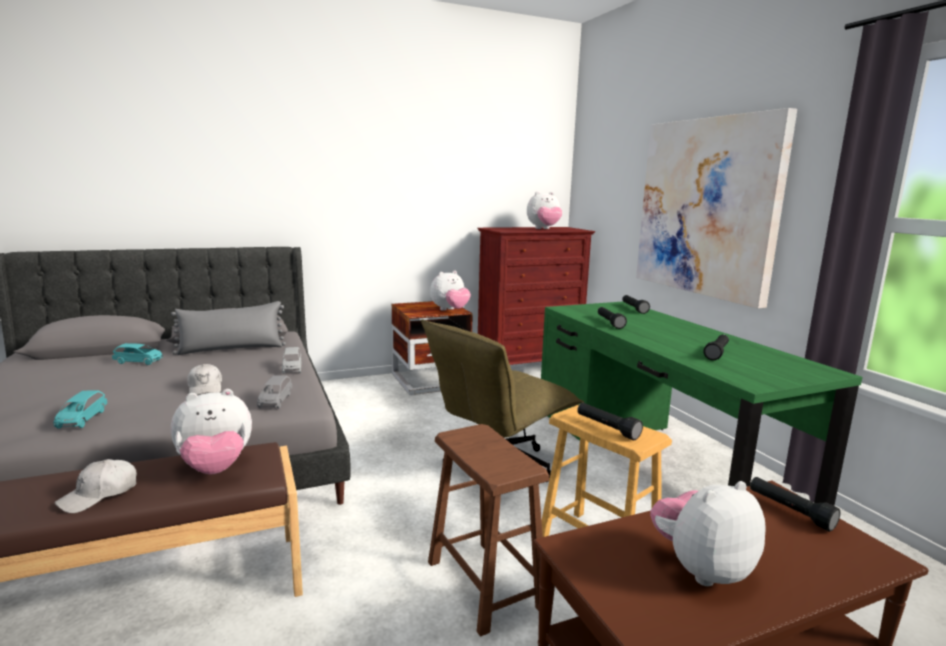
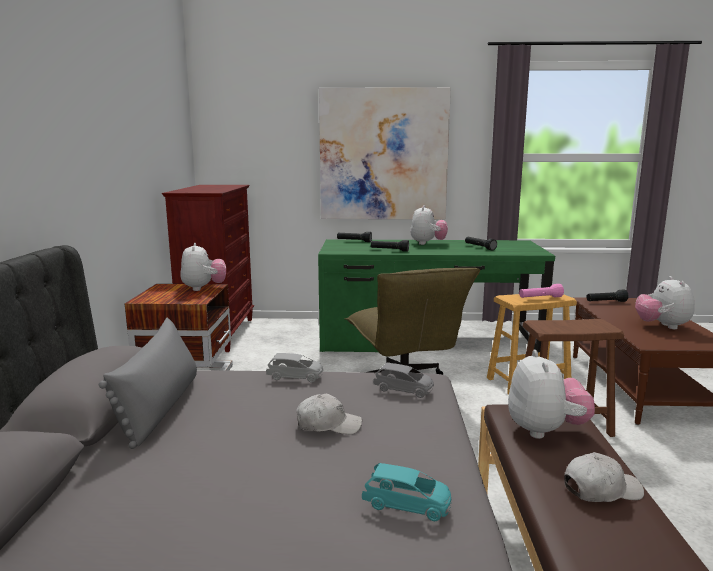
camera: 65 degrees left, 0 degrees up
white cap [55,459,137,513] -> white cap turned 75 degrees counterclockwise [564,452,644,502]
turquoise toy car [112,343,163,365] -> none
plush toy [527,192,562,229] -> plush toy moved to [410,205,448,245]
black flashlight [577,403,643,440] -> pink flashlight [519,284,564,298]

